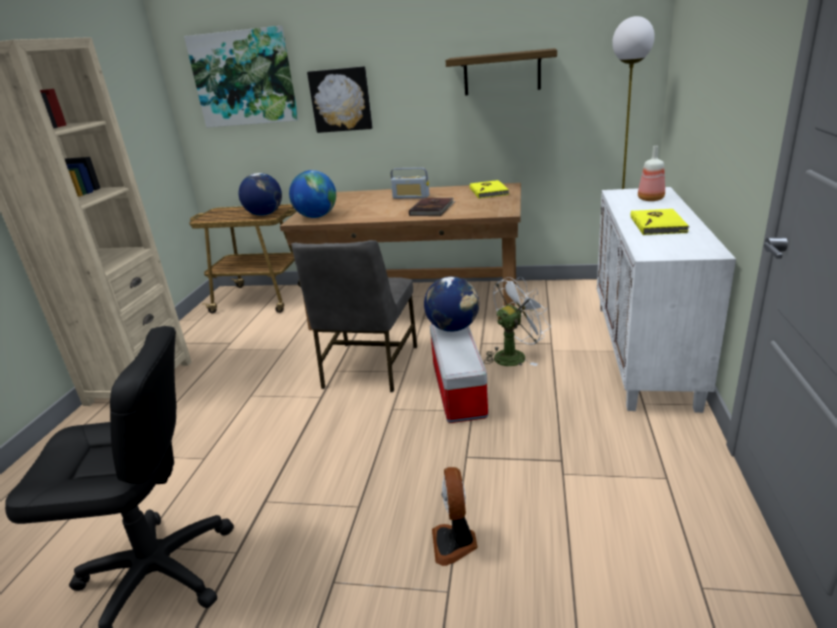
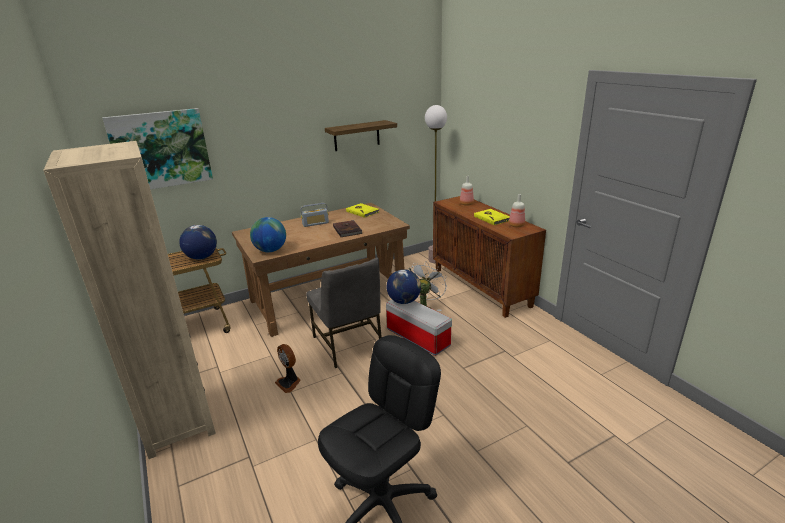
camera: 40 degrees left, 0 degrees up
picture [307,66,373,133] -> none
fan [432,467,478,566] -> fan moved to [275,344,301,393]
white cabinet [597,187,736,413] -> brown cabinet [433,196,546,318]
none -> bottle [509,194,525,227]

